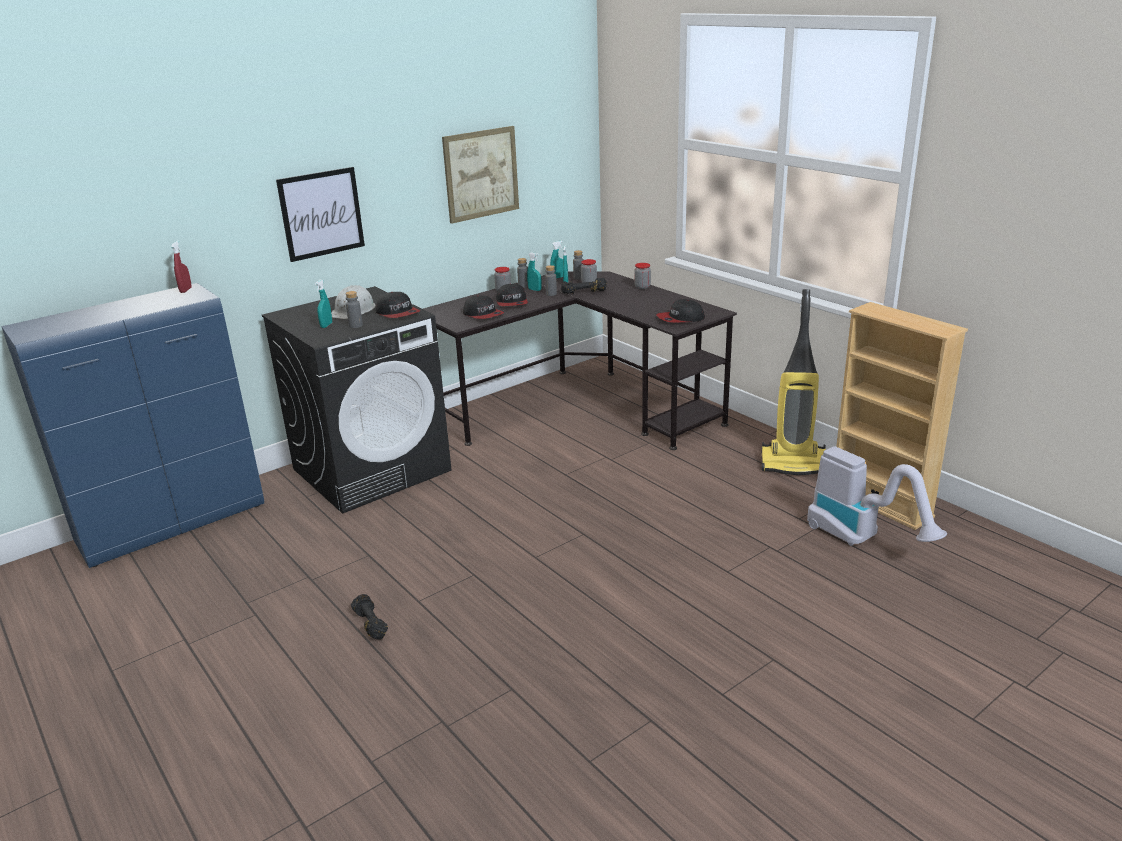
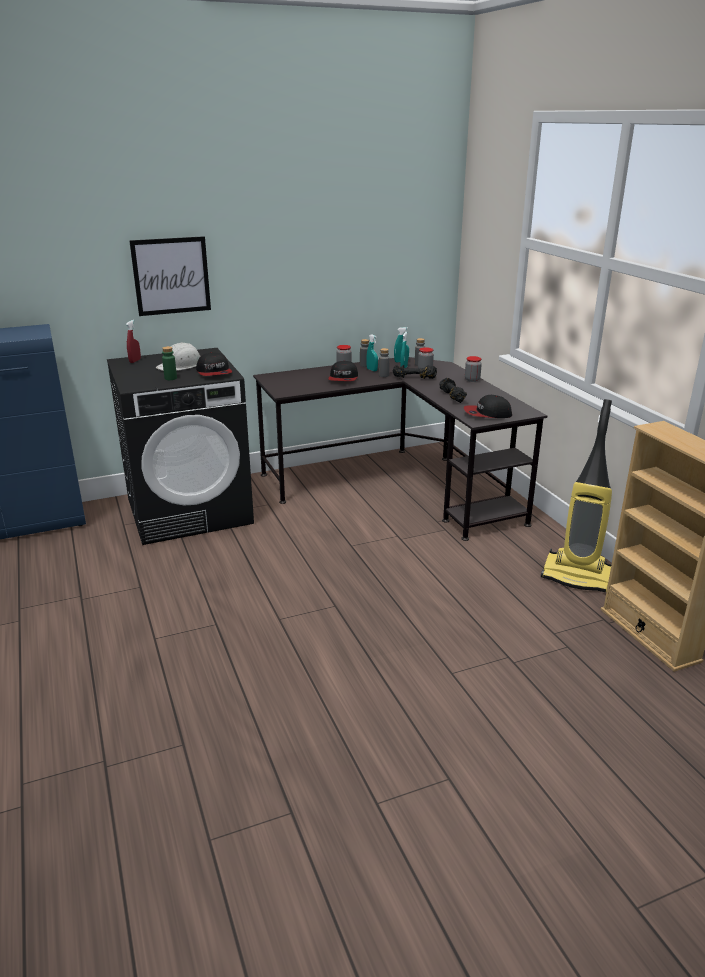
camera: 15 degrees right, 0 degrees up
red spray bottle [171,241,192,293] -> red spray bottle moved to [126,320,141,363]
turquoise spray bottle [315,280,332,328] -> none
grey bottle [345,291,363,328] -> green bottle [162,346,177,380]
black dumbbell [351,594,388,640] -> black dumbbell moved to [439,378,467,403]
picture [442,126,519,224] -> none
cap [463,295,504,319] -> none
vacuum cleaner [807,446,947,546] -> none

